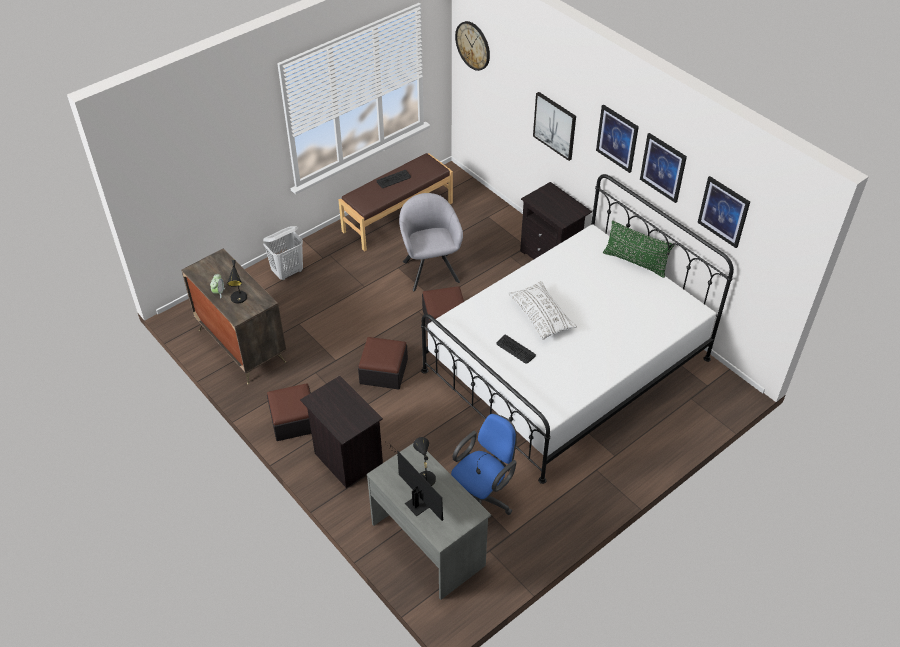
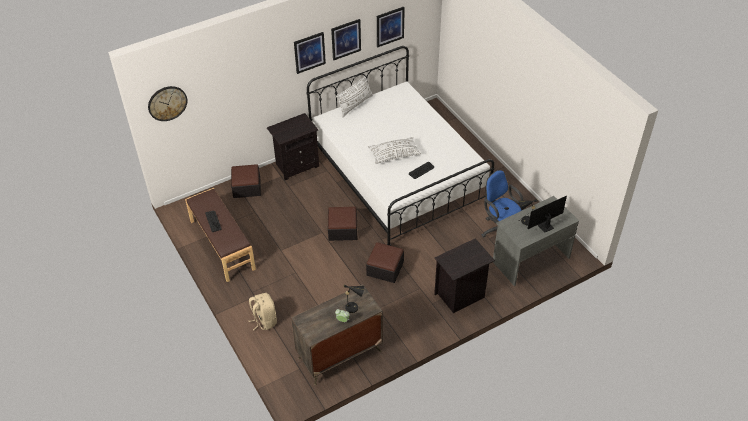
camera: 80 degrees left, 0 degrees up
white laundry basket [263,226,303,280] -> beige backpack [248,293,277,331]
ottoman [267,384,311,441] -> ottoman moved to [231,164,261,198]
grey armchair [399,193,463,291] -> none
picture [533,92,576,161] -> none
green pillow [603,220,674,278] -> white pillow [336,74,373,117]

